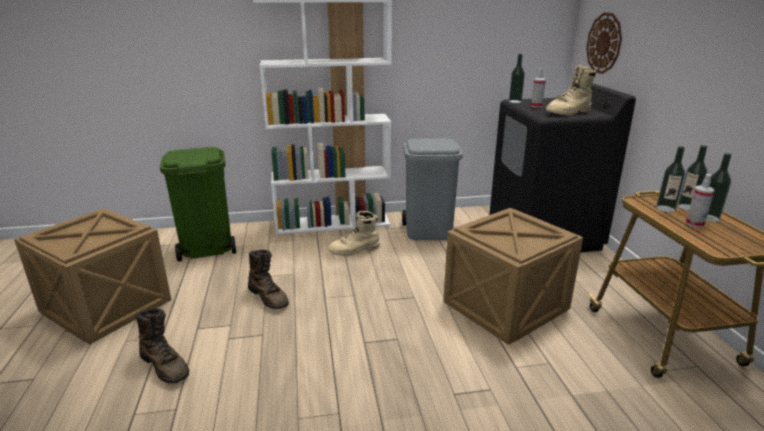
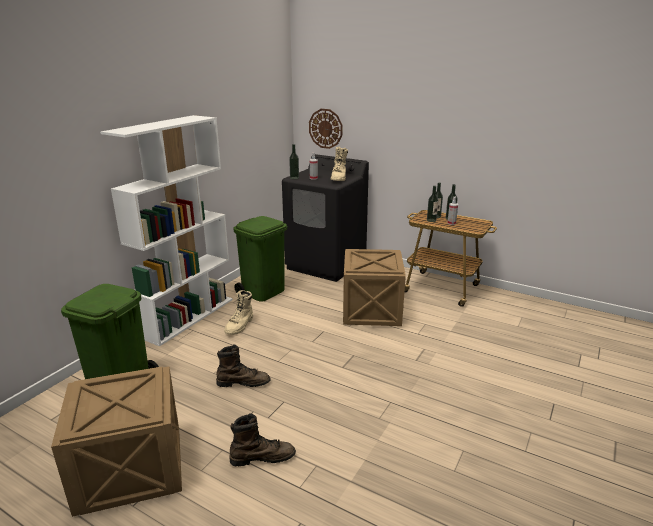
camera: 50 degrees left, 0 degrees up
grey trash can [402,138,463,240] -> green trash can [233,216,287,302]

